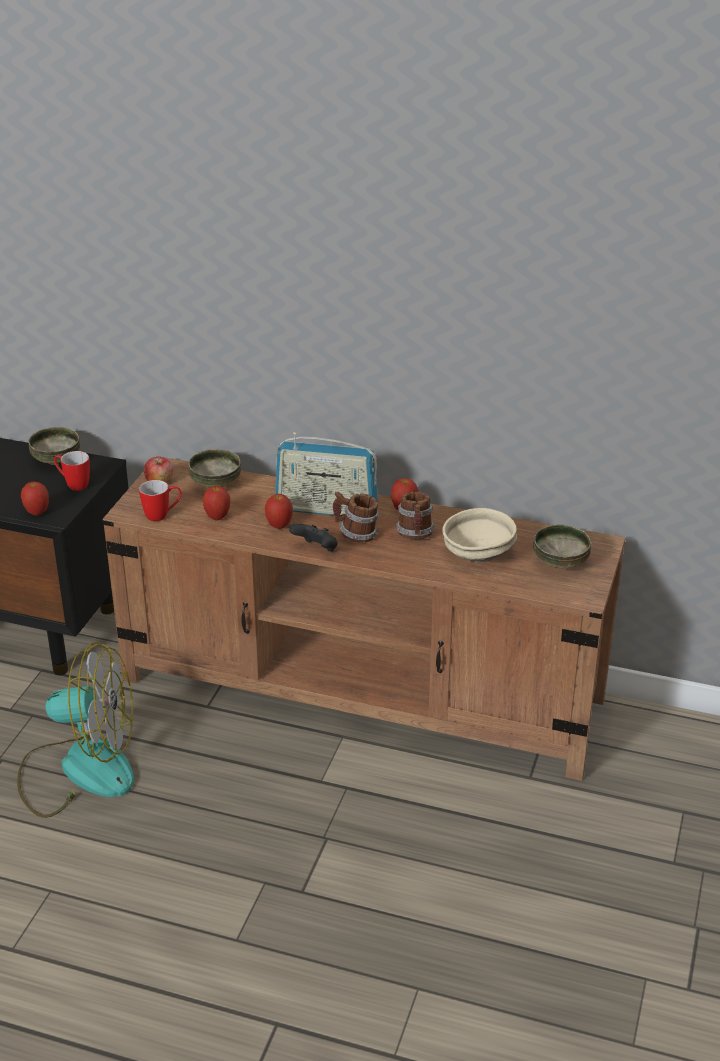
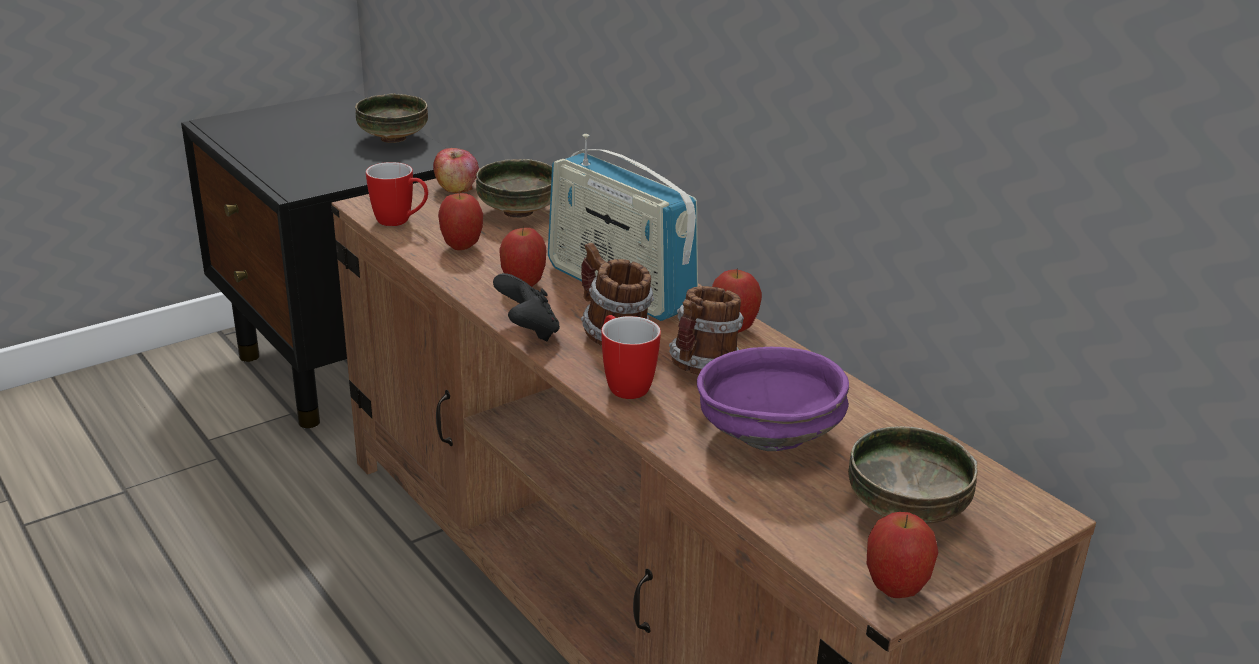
camera: 35 degrees right, 5 degrees down
fan [17,642,134,818] -> none
apple [21,482,49,516] -> apple moved to [867,512,938,598]
mug [54,451,90,491] -> mug moved to [601,315,661,399]
beige bowl [442,508,517,562] -> purple bowl [697,347,849,451]

